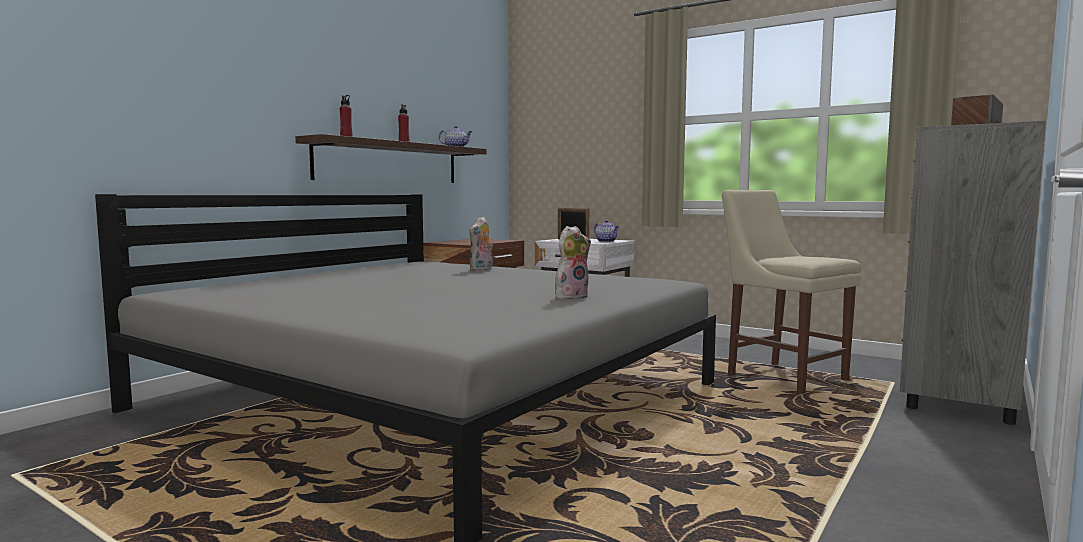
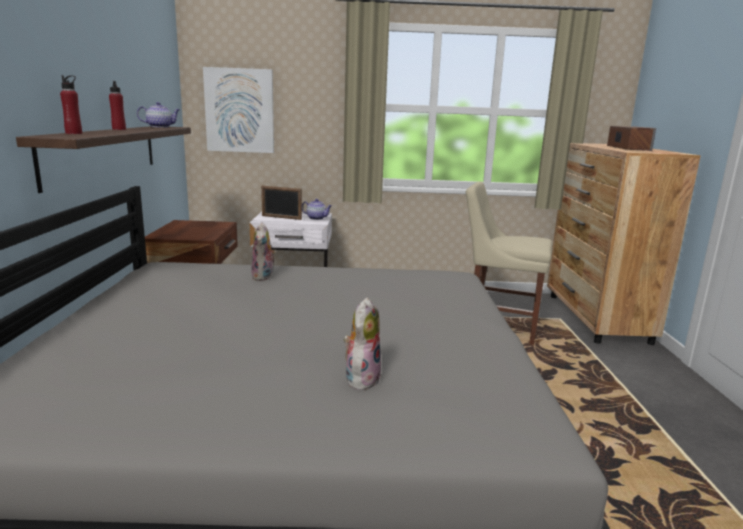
camera: 35 degrees left, 10 degrees up
plush toy [555,226,591,299] -> plush toy moved to [343,297,381,390]
grey dresser [900,121,1046,425] -> brown dresser [547,143,701,345]
none -> picture [203,67,274,153]

